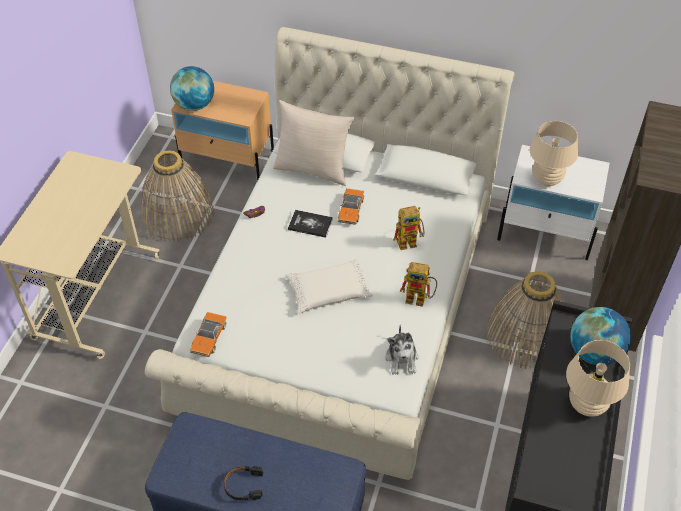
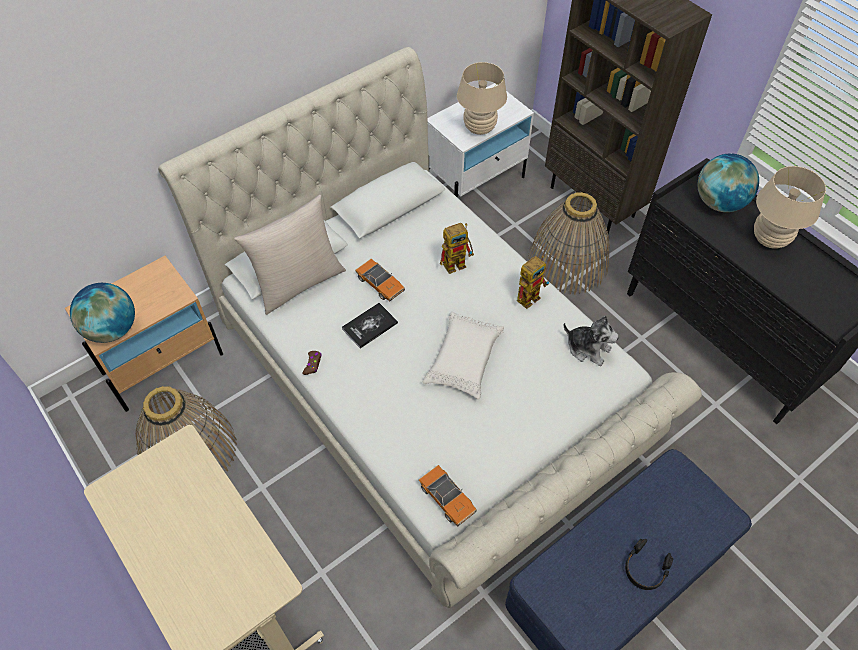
camera: 55 degrees left, 5 degrees up
toy robot [393,206,424,250] -> toy robot turned 45 degrees clockwise [440,223,474,274]

